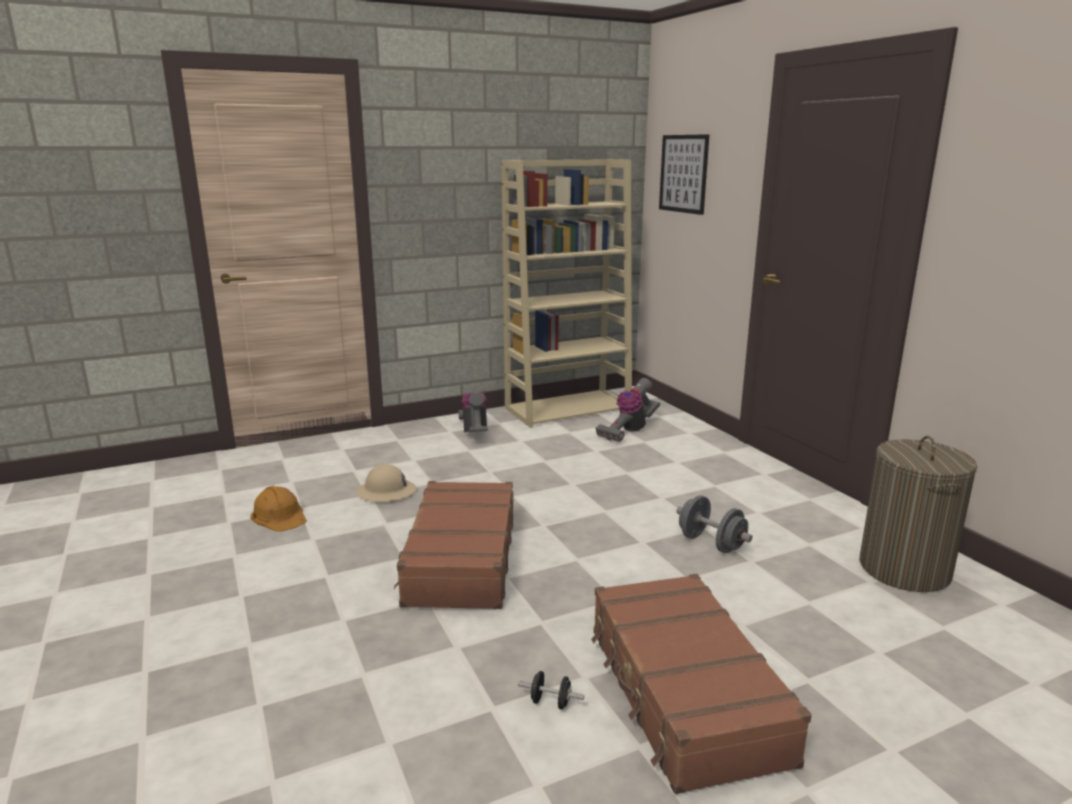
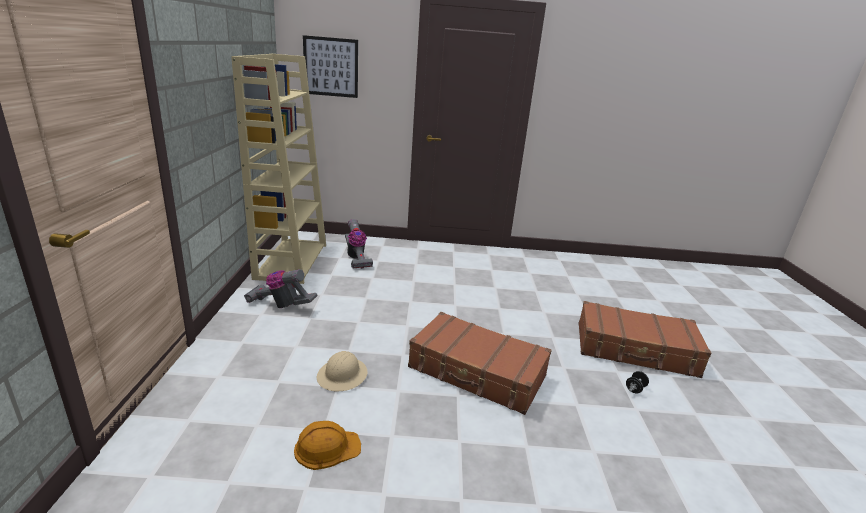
camera: 65 degrees left, 5 degrees up
grey dumbbell [676,495,752,553] -> none
laundry basket [860,436,977,592] -> none

